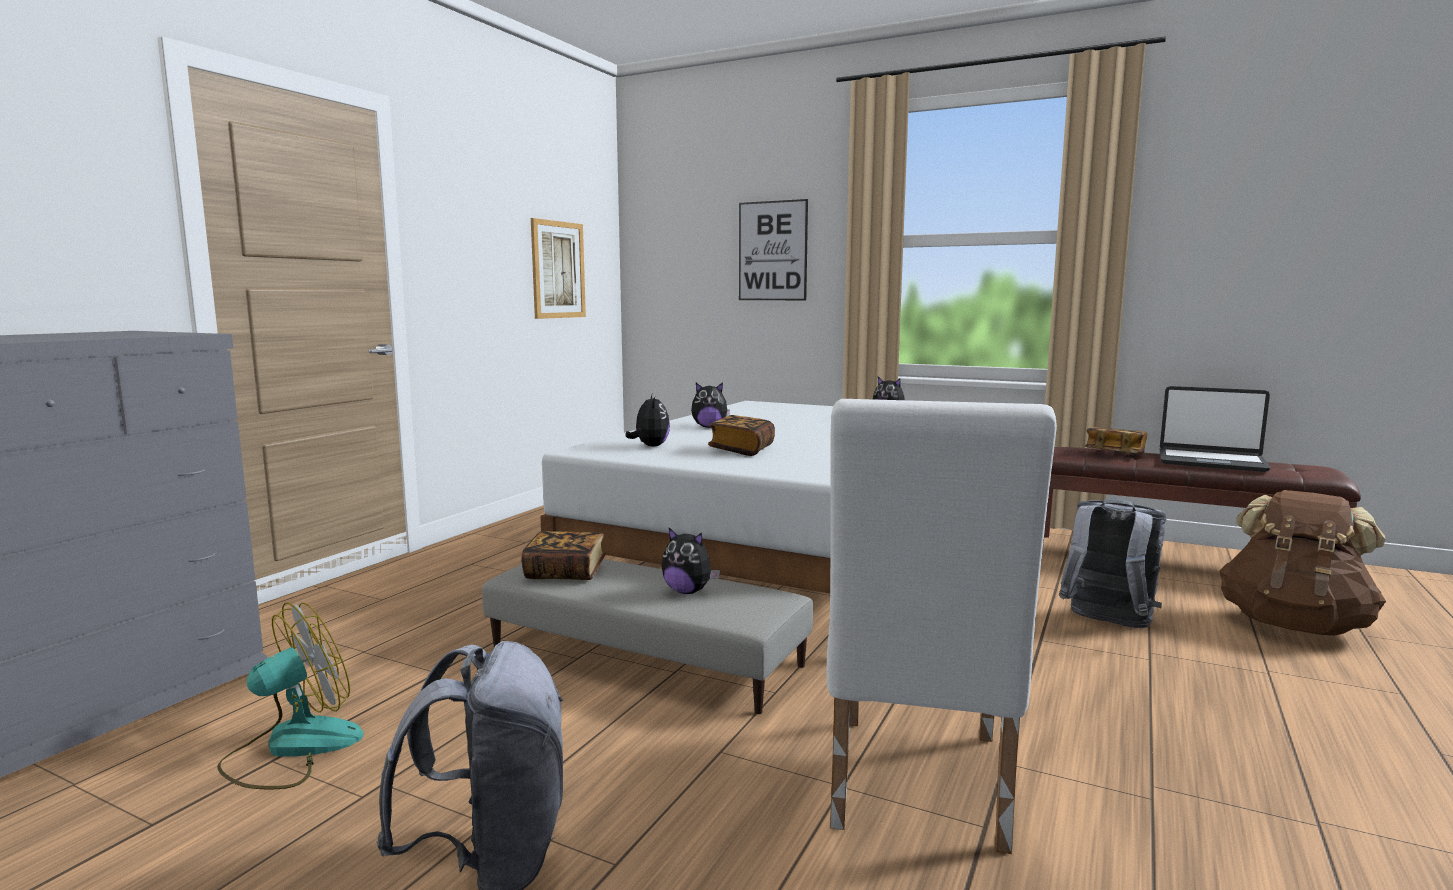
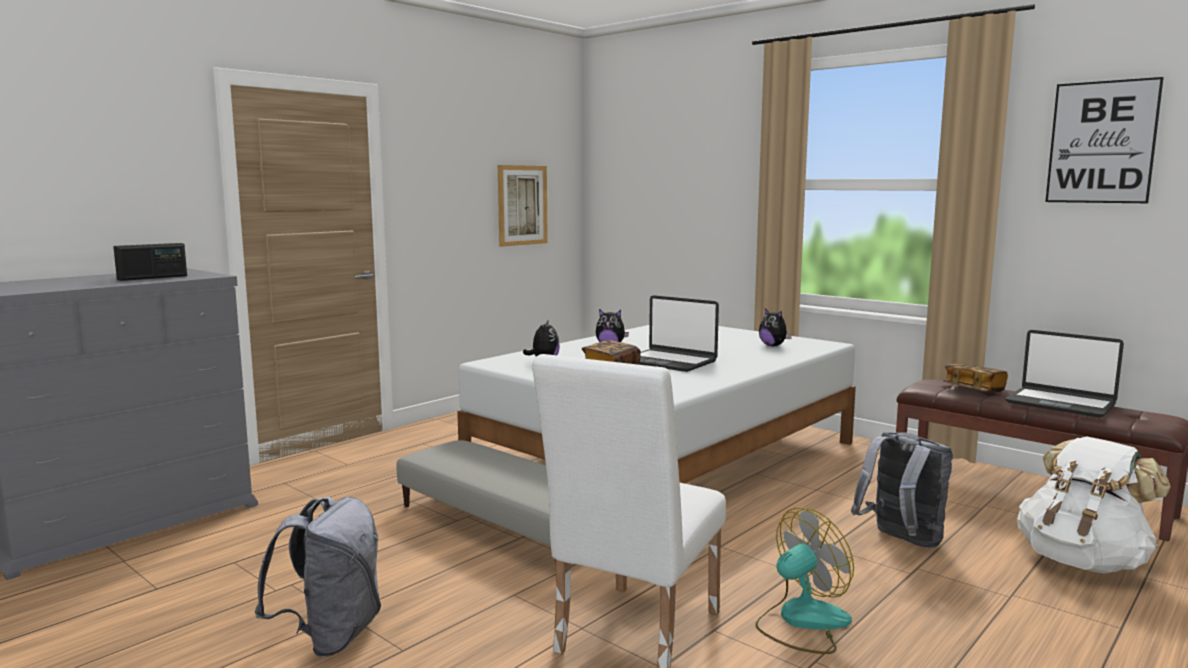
camera: 15 degrees right, 0 degrees up
fan [217,602,363,790] -> fan moved to [755,508,854,654]
book [521,531,606,580] -> none
plush toy [662,528,720,594] -> none
picture [739,199,808,300] -> picture moved to [1045,77,1164,203]
brown backpack [1219,490,1386,636] -> white backpack [1017,436,1171,573]
none -> radio [113,243,187,281]
none -> laptop [639,295,719,372]

